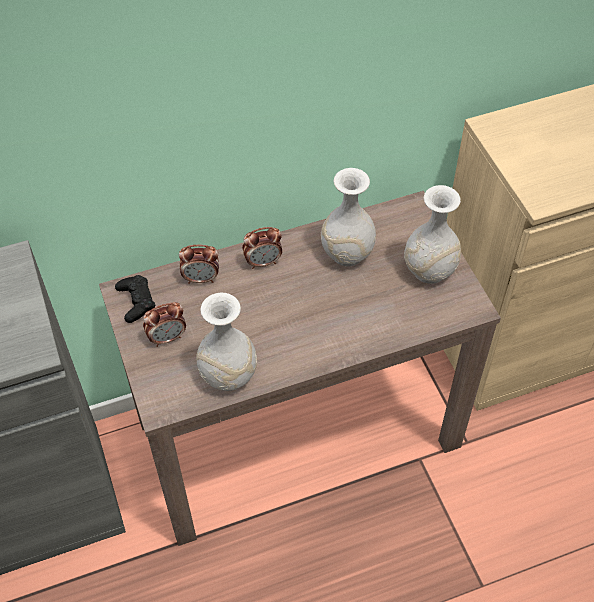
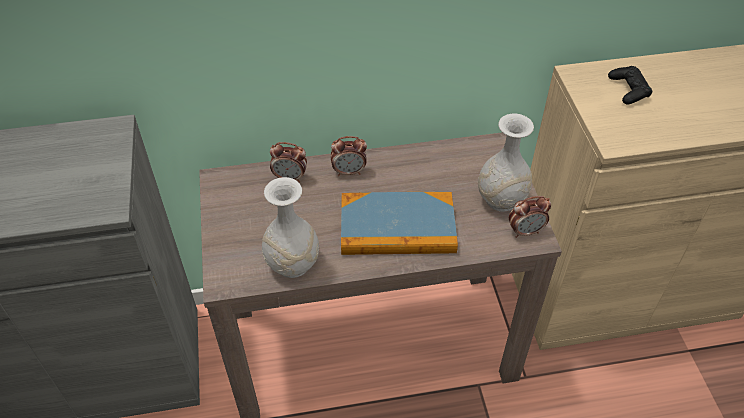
camera: 10 degrees right, 5 degrees down
black game controller [115,275,155,323] -> black game controller moved to [608,66,653,104]
alarm clock [143,302,186,347] -> alarm clock moved to [509,196,551,238]
white vase [321,168,376,266] -> none
none -> book [341,192,458,255]

